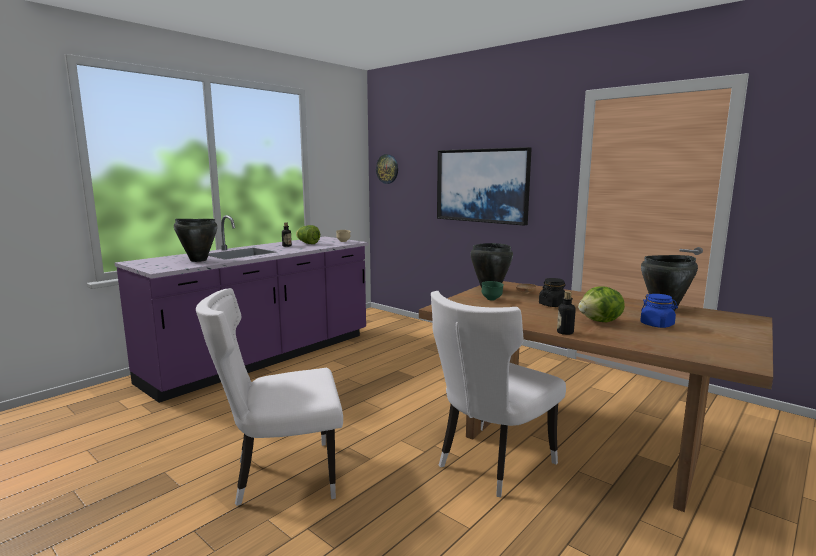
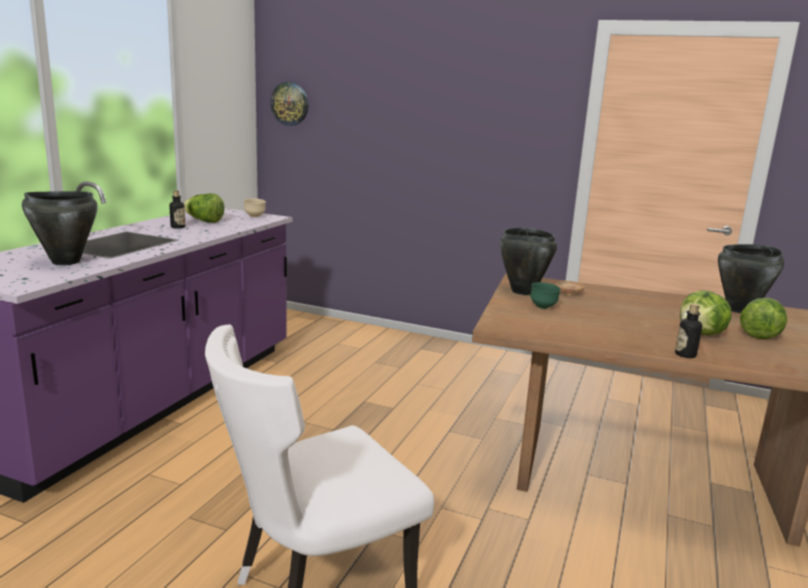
camera: 20 degrees left, 5 degrees up
white chair [431,291,566,497] -> none
picture [437,147,532,226] -> none
black jar [539,278,566,307] -> none
blue jar [640,294,678,328] -> lettuce [740,298,787,339]

